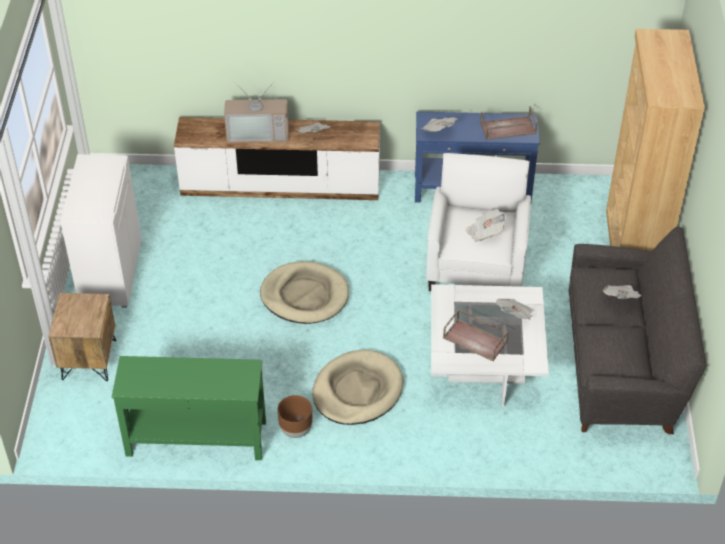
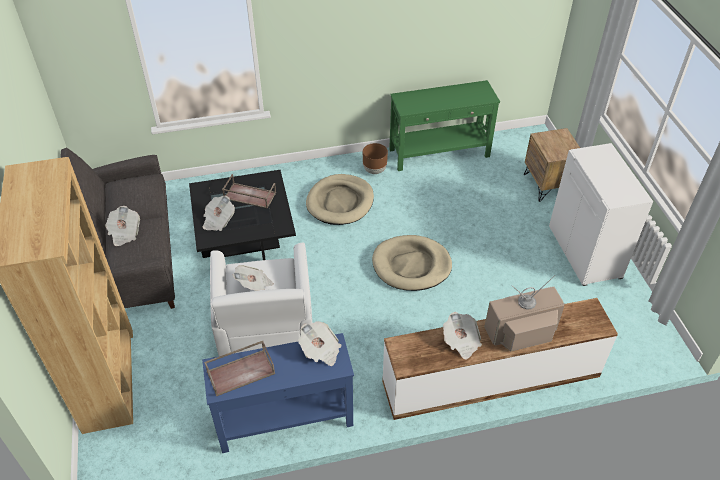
camera: 165 degrees right, 0 degrees up
white coffee table [431,284,549,407] -> black coffee table [189,170,296,260]

